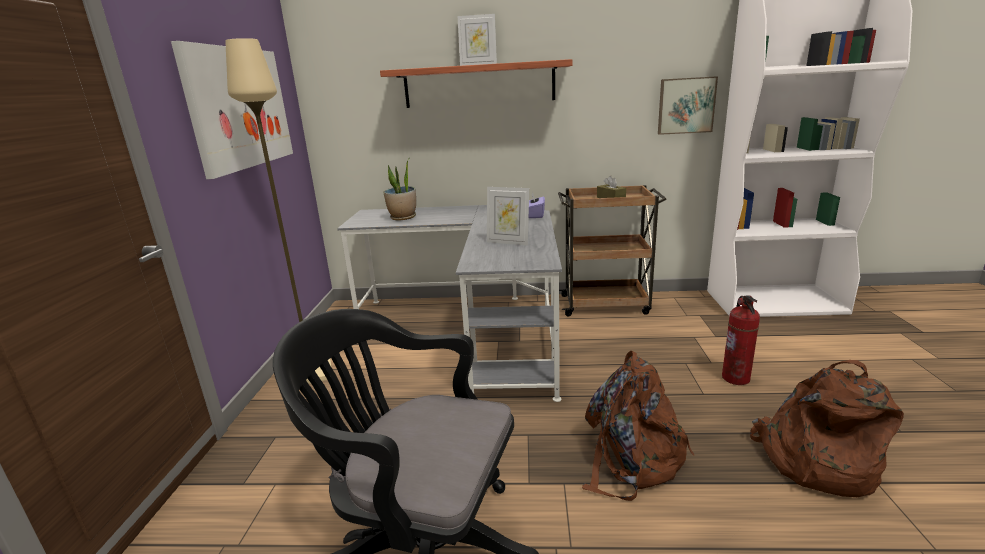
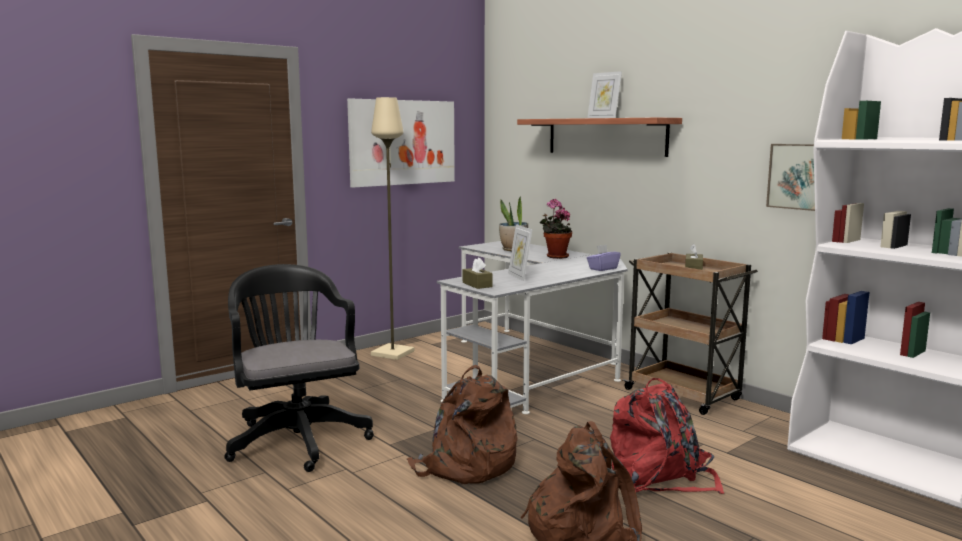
camera: 45 degrees right, 10 degrees down
fire extinguisher [722,295,760,385] -> red backpack [610,378,725,494]
none -> brown tissue box [463,257,493,289]
none -> potted plant [539,199,572,259]

